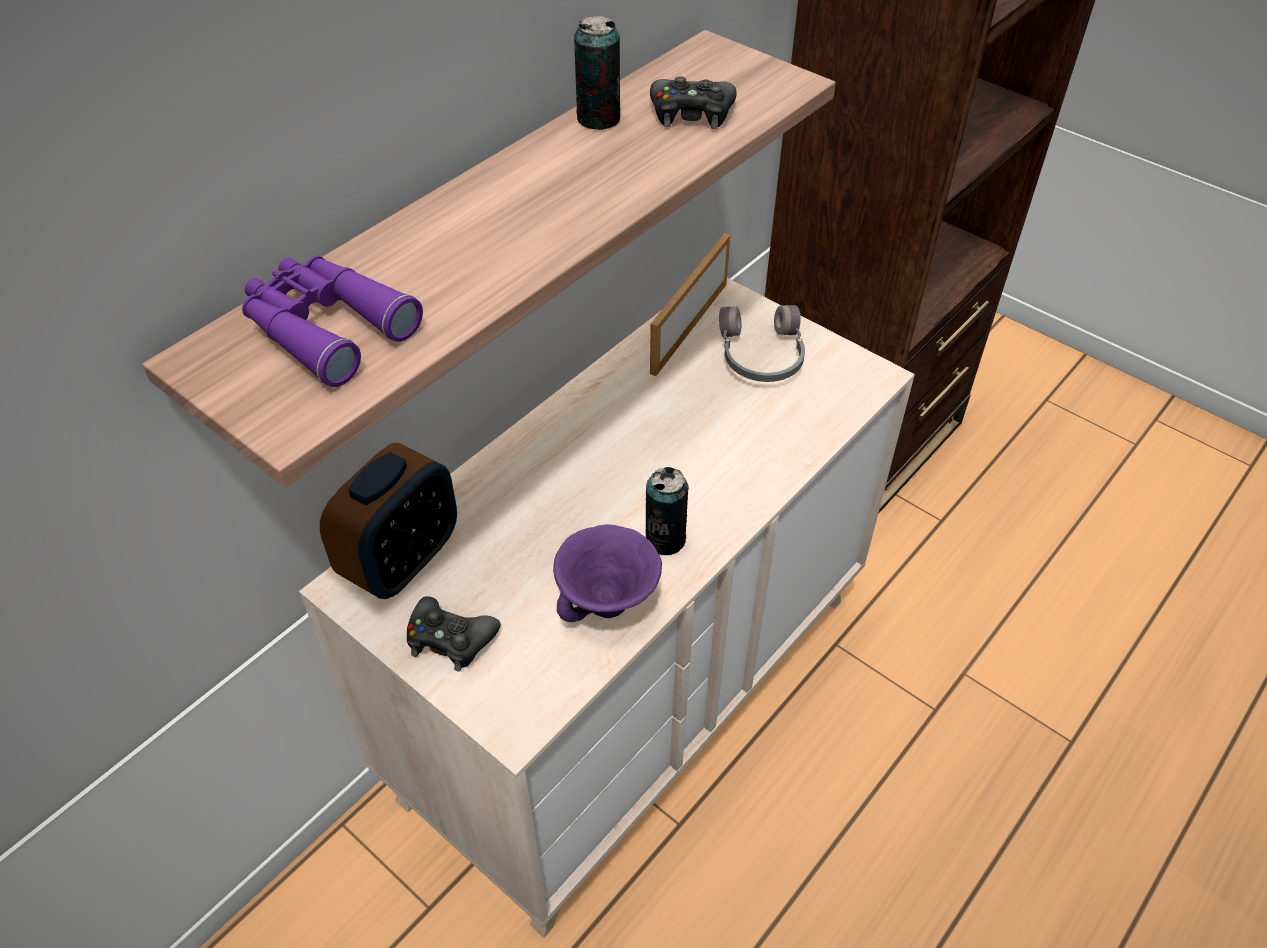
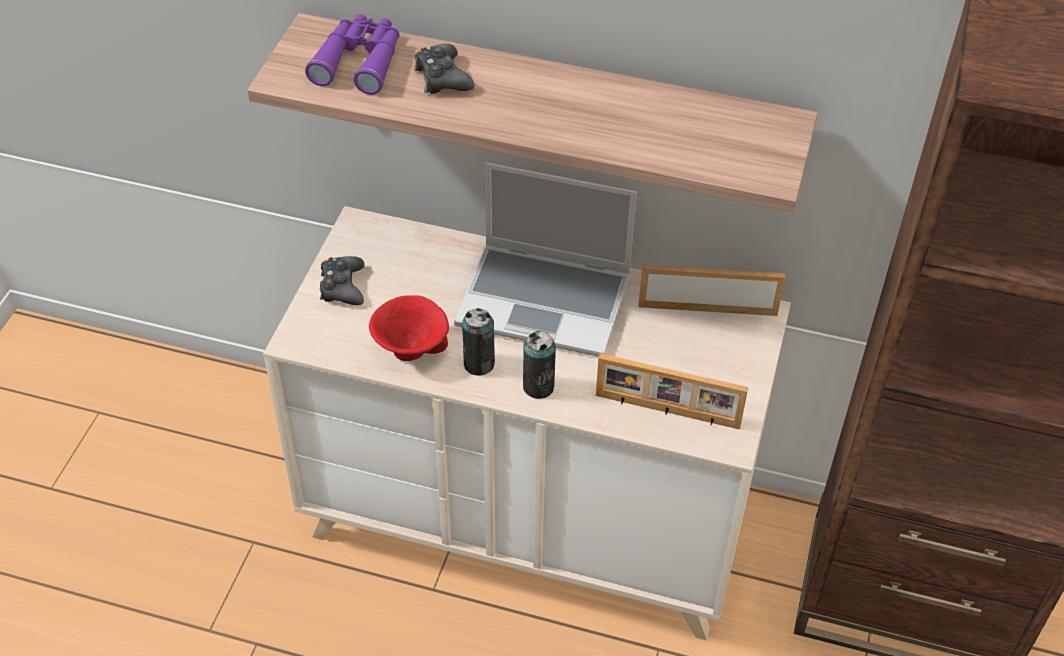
camera: 65 degrees right, 0 degrees up
alarm clock [320,442,457,599] -> none
purple bowl [553,525,662,622] -> red bowl [369,295,449,361]
can [574,16,620,130] -> can moved to [523,331,556,399]
black game controller [650,76,737,129] -> black game controller moved to [414,44,475,94]
grey headphones [719,305,805,382] -> none
none -> laptop [454,162,637,357]
none -> picture frame [596,353,748,429]

